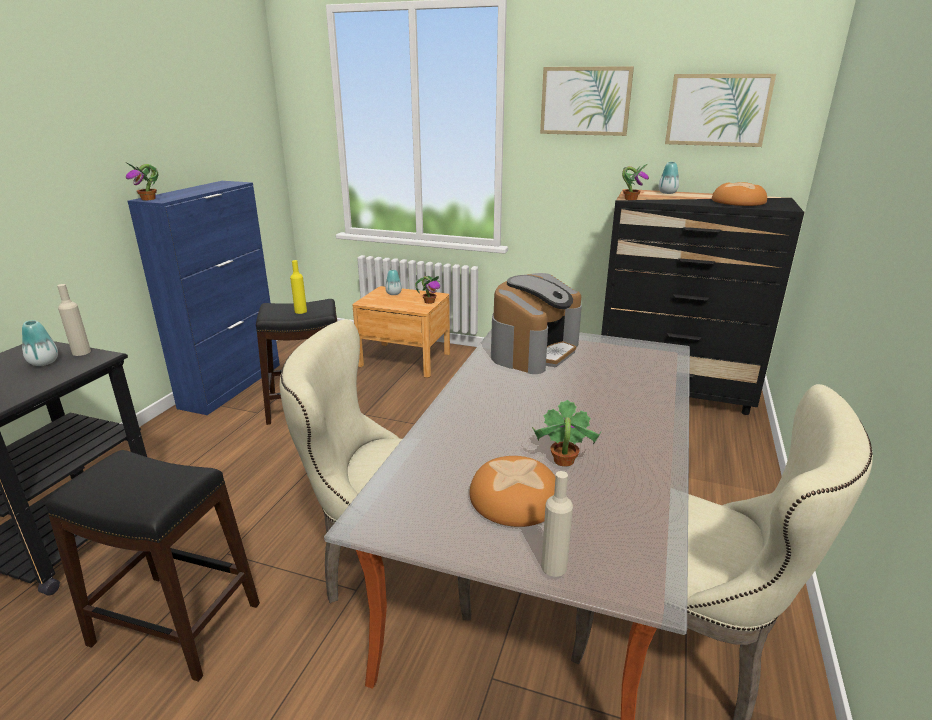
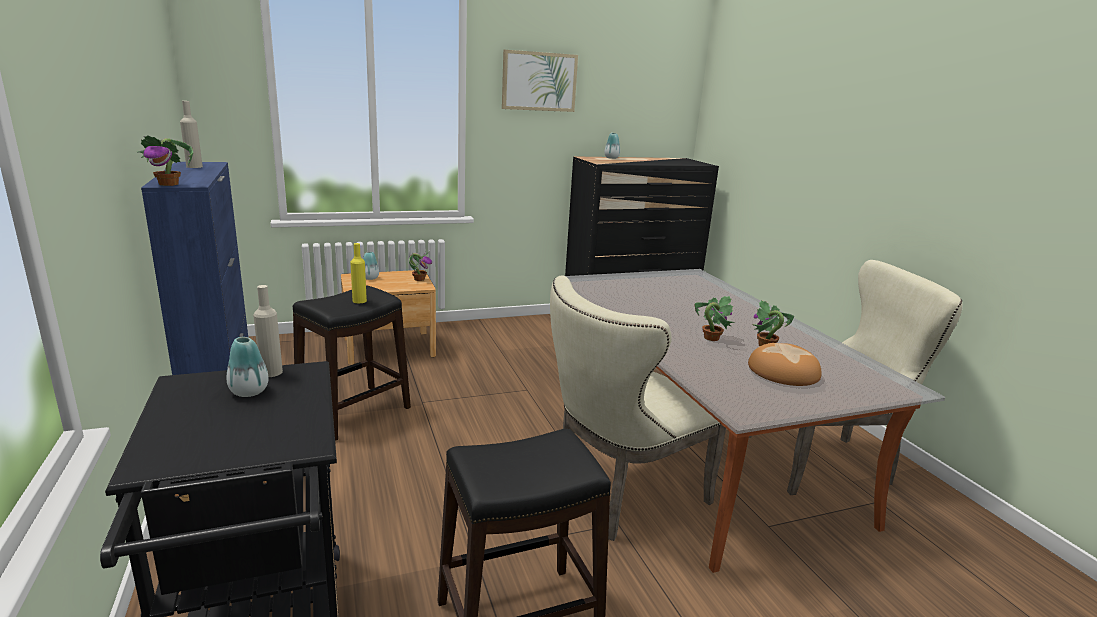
camera: 40 degrees left, 5 degrees down
coffee machine [491,273,582,374] -> none
beige bottle [541,471,573,577] -> beige bottle moved to [180,101,203,168]
potted plant [622,164,649,200] -> potted plant moved to [694,296,735,341]
picture [665,74,776,147] -> none
bread [712,182,767,206] -> none

